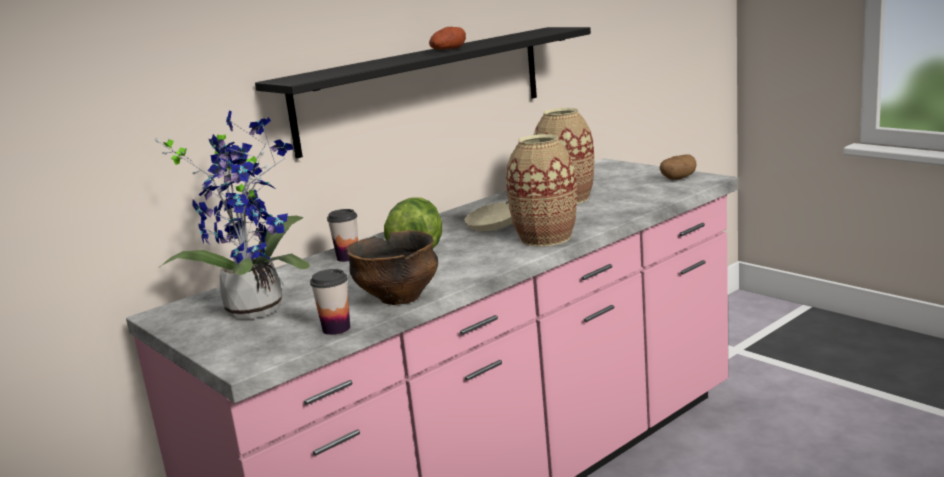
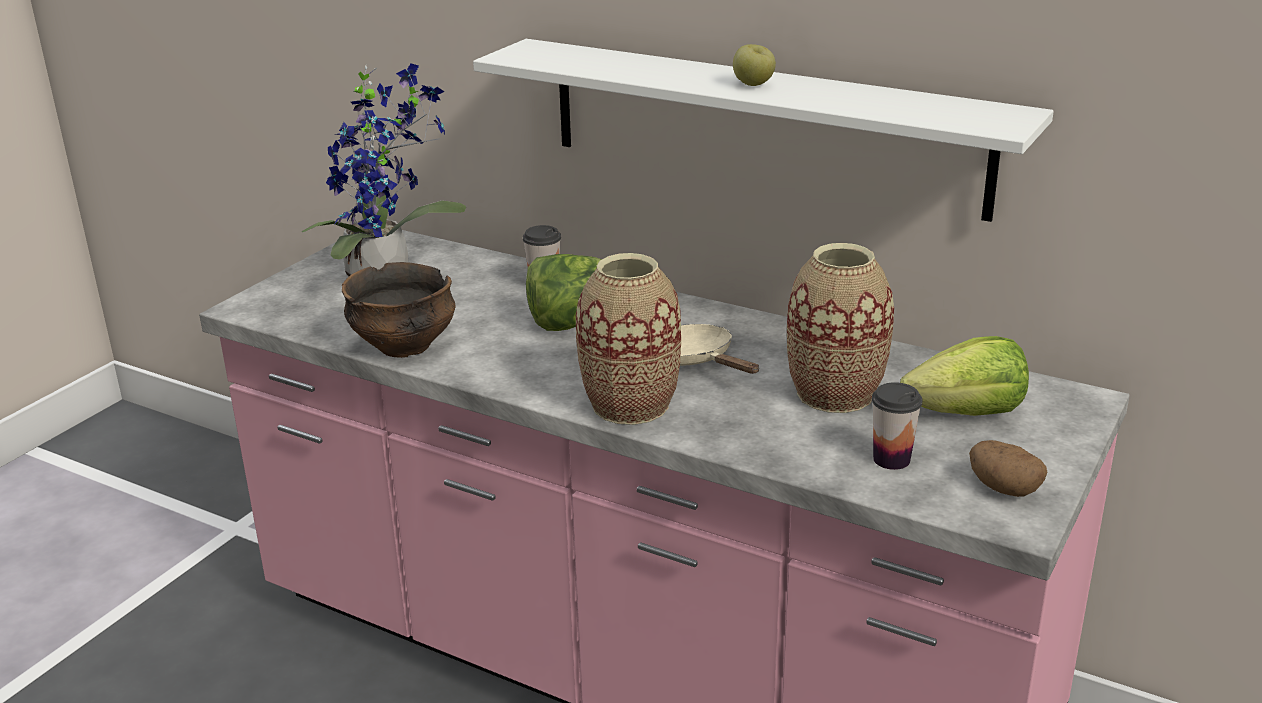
camera: 70 degrees right, 10 degrees up
black shelf [255,27,591,158] -> white shelf [473,39,1054,222]
cup [310,269,350,335] -> cup moved to [872,382,922,470]
potato [429,27,466,49] -> apple [733,44,776,86]
none -> lettuce [900,336,1029,416]

